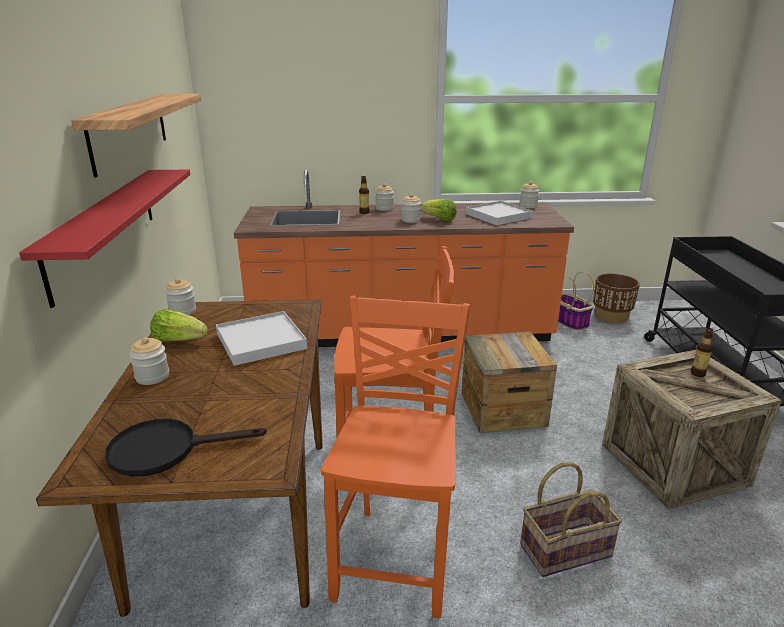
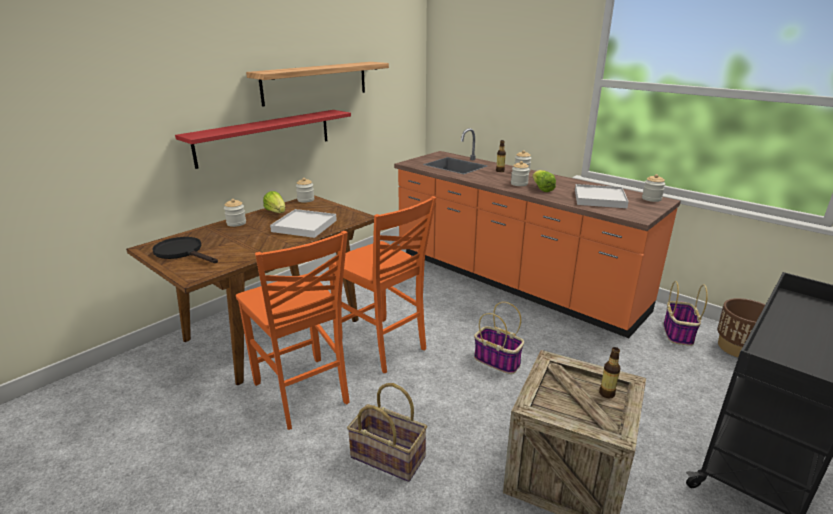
camera: 45 degrees right, 0 degrees up
orange chair [321,296,470,618] -> orange chair turned 90 degrees clockwise [236,231,350,430]
crate [462,331,557,433] -> basket [474,302,524,374]

